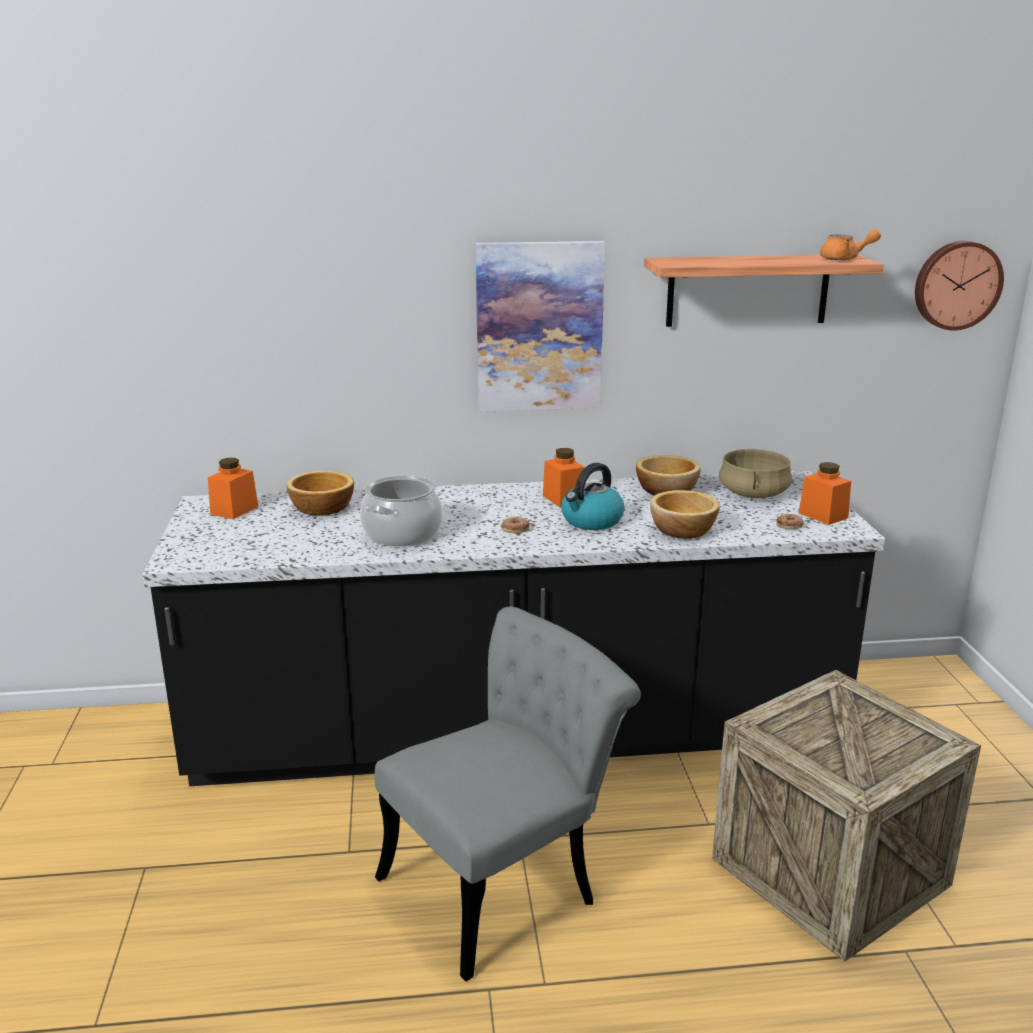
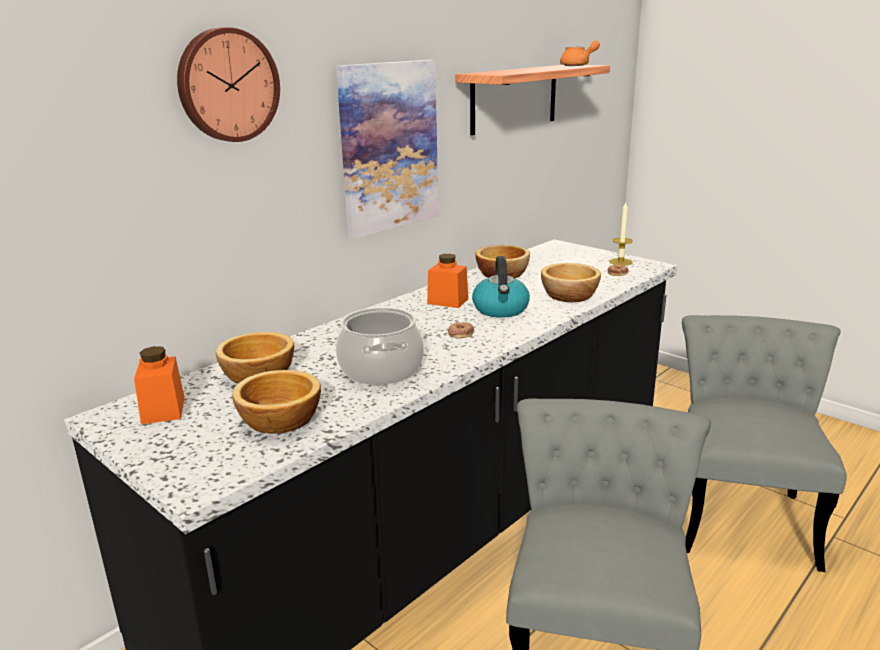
camera: 40 degrees left, 0 degrees up
crate [712,670,981,961] -> grey chair [682,315,847,572]
beige cooking pot [719,449,792,498] -> none
orange jar [798,462,851,525] -> candle [609,202,633,266]
wall clock [915,241,1004,331] -> wall clock moved to [177,27,280,142]
none -> bowl [232,370,321,434]

